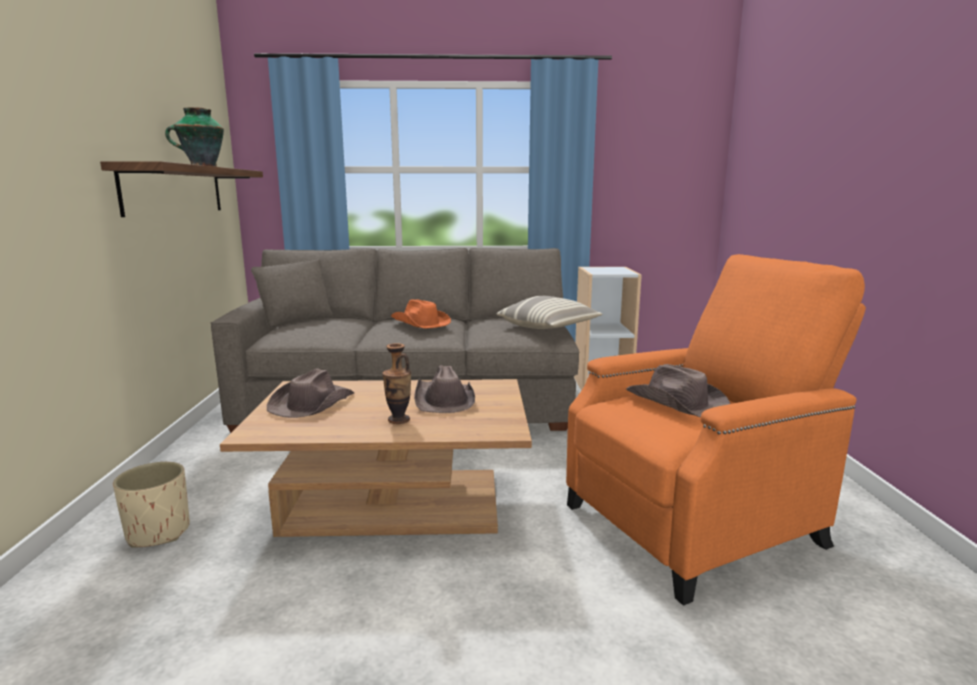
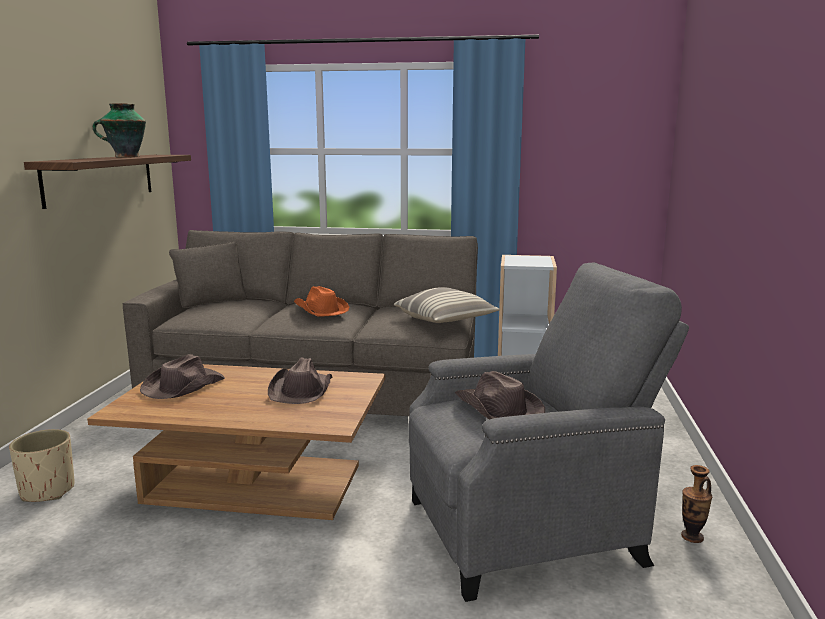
camera: 10 degrees right, 0 degrees up
vase [382,343,411,424] -> vase moved to [681,465,712,543]
orange armchair [566,254,866,605] -> grey armchair [409,263,689,602]

